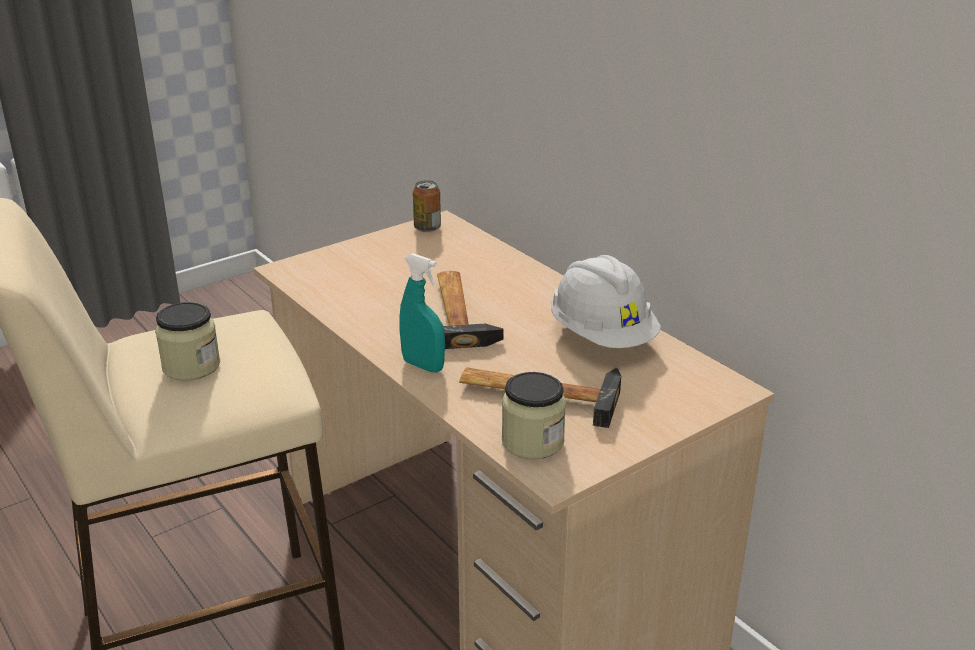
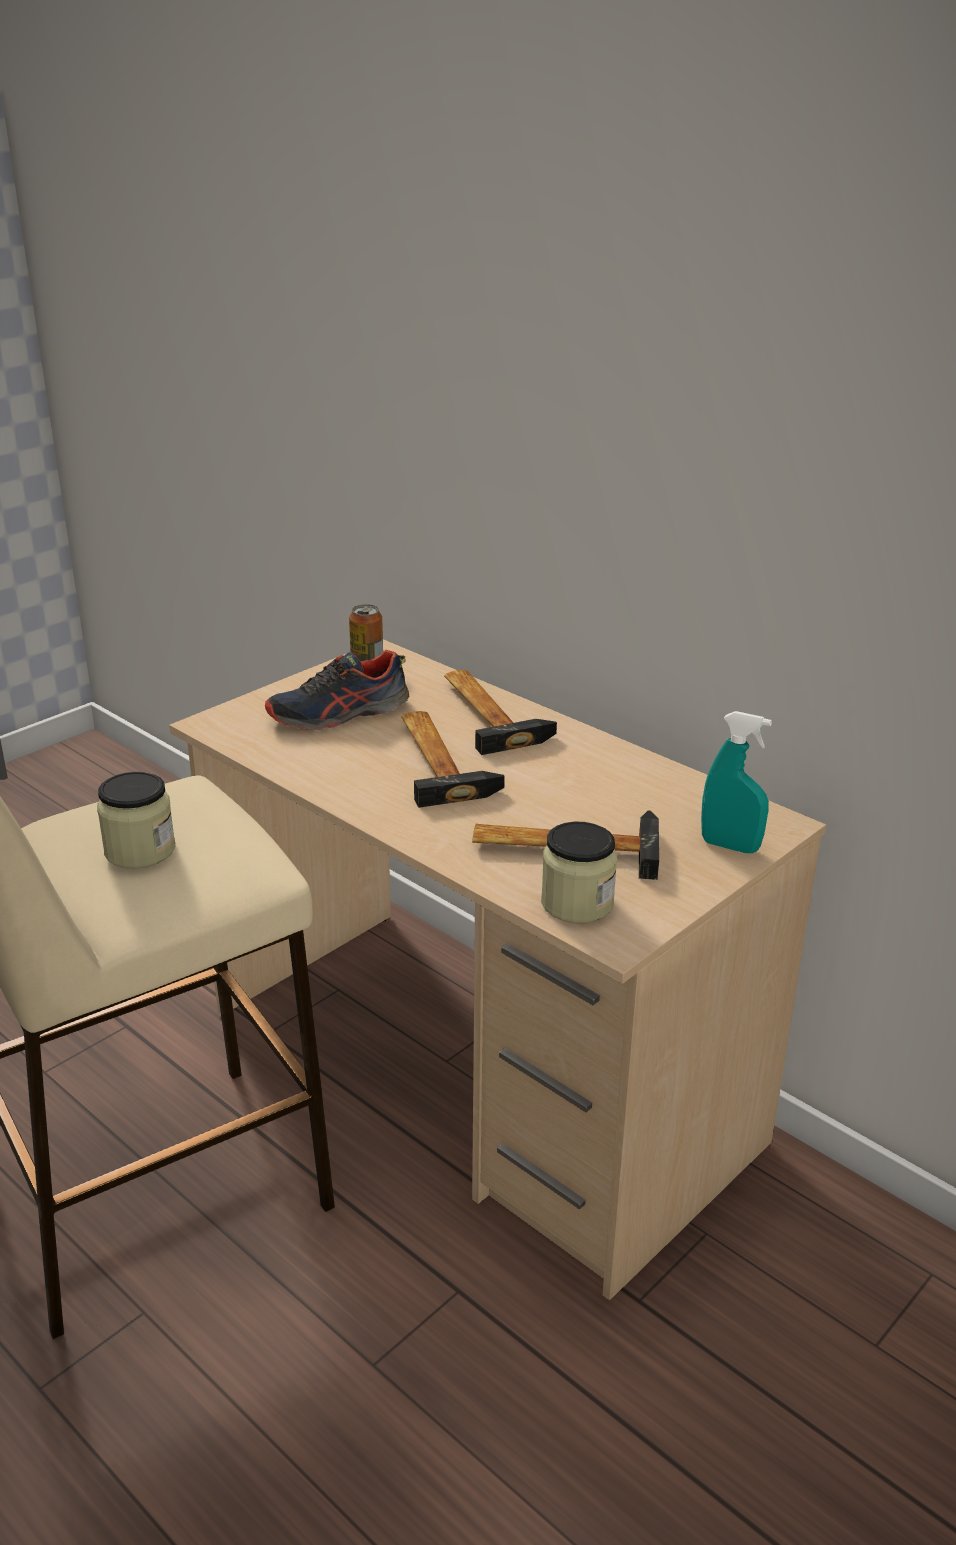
camera: 10 degrees left, 0 degrees up
turquoise spray bottle [400,253,445,373] -> turquoise spray bottle moved to [701,711,772,853]
white hard hat [551,255,661,348] -> none
none -> shoe [265,650,409,730]
none -> hammer [444,670,557,755]

